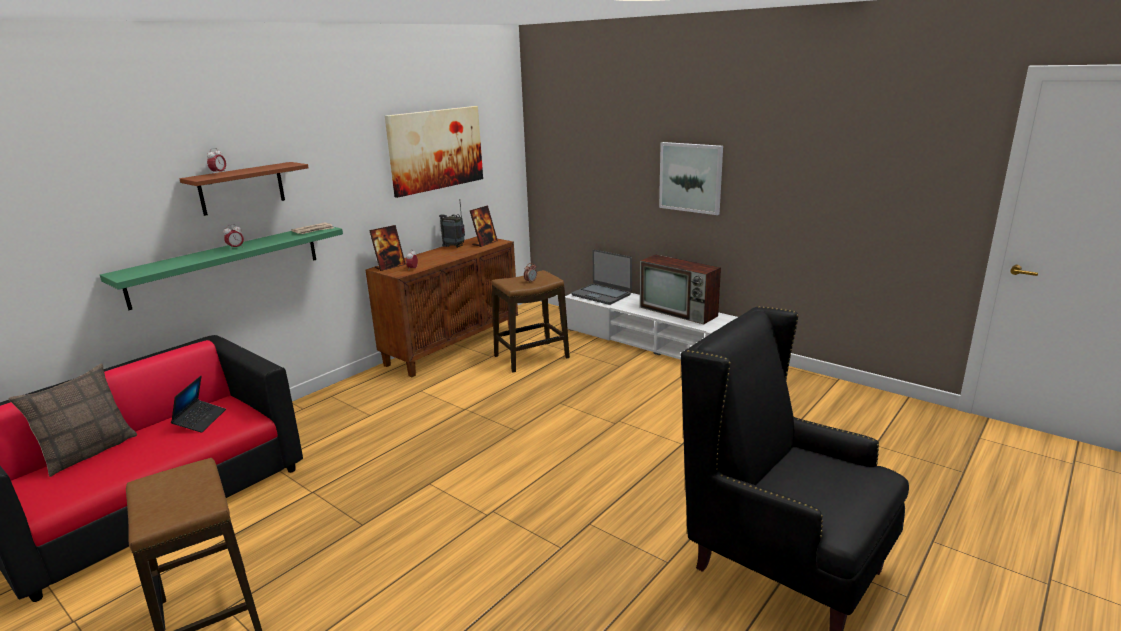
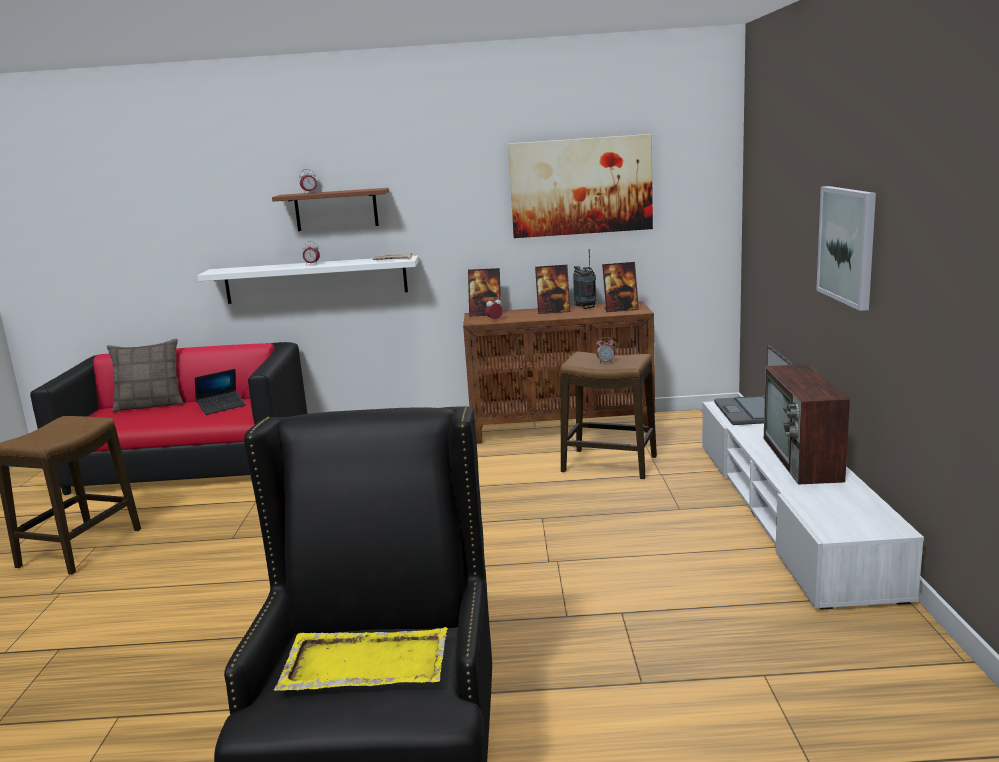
camera: 50 degrees right, 5 degrees down
green shelf [100,227,343,310] -> white shelf [197,255,419,304]
none -> yellow tray [274,627,448,691]
none -> picture frame [535,265,570,314]

